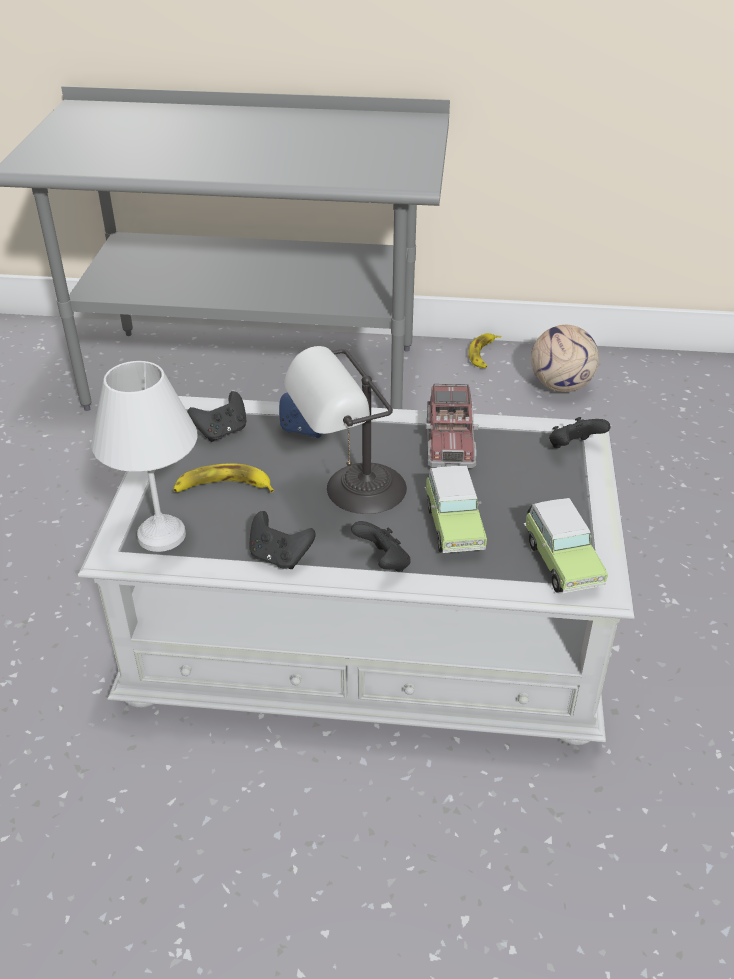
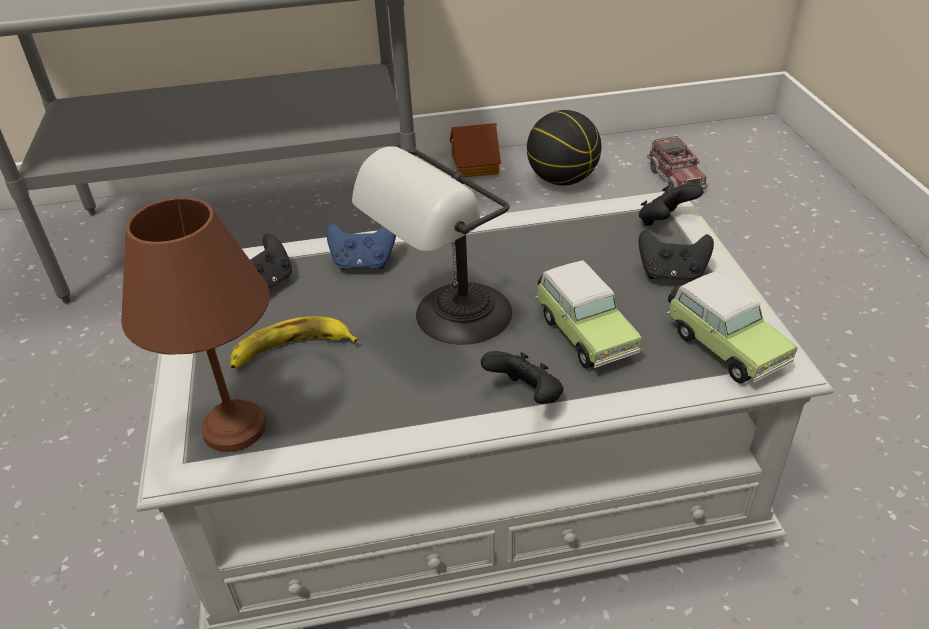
camera: 15 degrees left, 0 degrees up
white table lamp [91,361,197,552] -> brown table lamp [121,197,269,452]
black game controller [250,511,316,569] -> black game controller moved to [638,230,714,282]
toy truck [426,384,478,468] -> toy truck moved to [647,136,708,190]
banana [469,333,501,368] -> toy house [450,123,501,177]
football [531,325,599,392] -> basketball [527,110,601,186]

